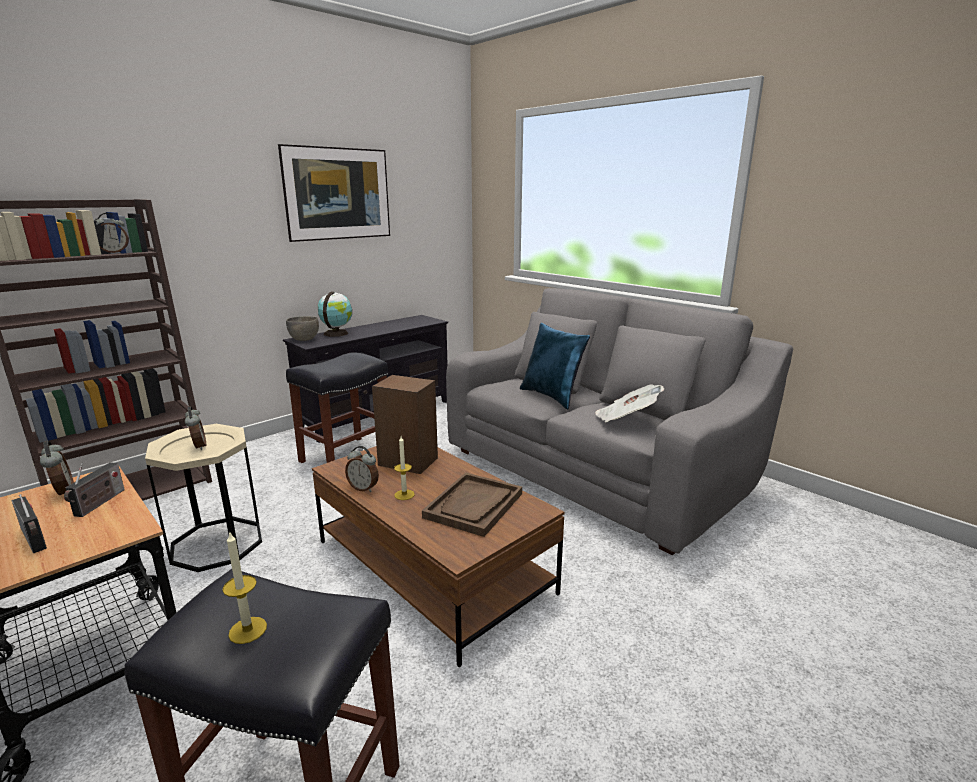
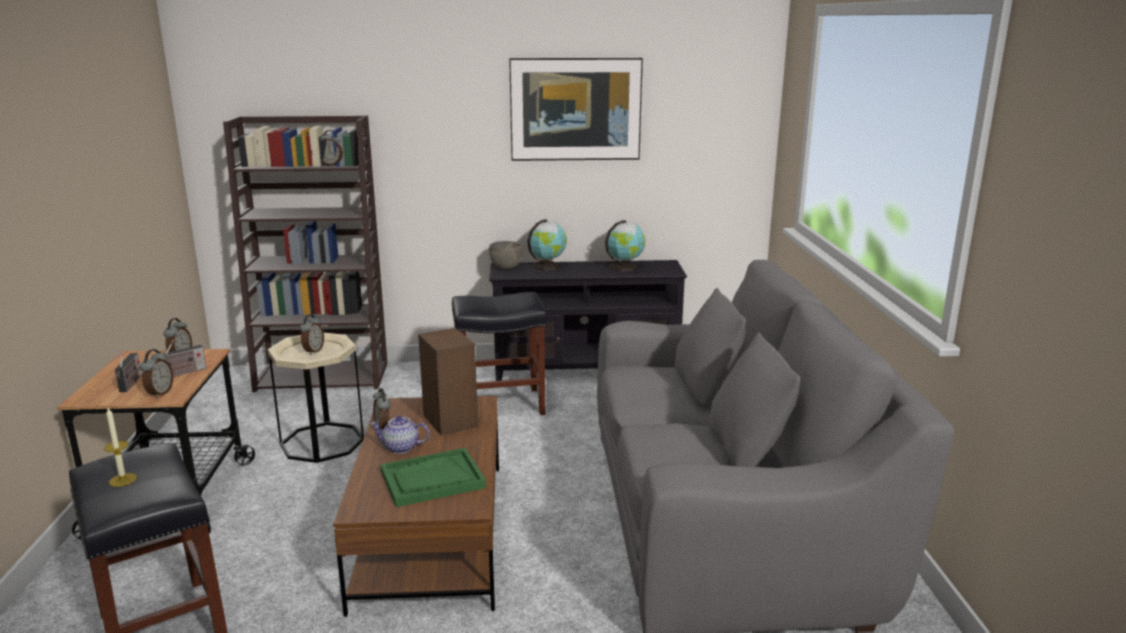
camera: 40 degrees right, 0 degrees up
candle [394,436,415,500] -> teapot [370,415,430,454]
brown tray [422,473,522,537] -> green tray [381,448,486,507]
blue pillow [520,323,590,409] -> none
newspaper [595,384,664,422] -> none
none -> alarm clock [140,349,173,398]
none -> globe [605,220,646,272]

